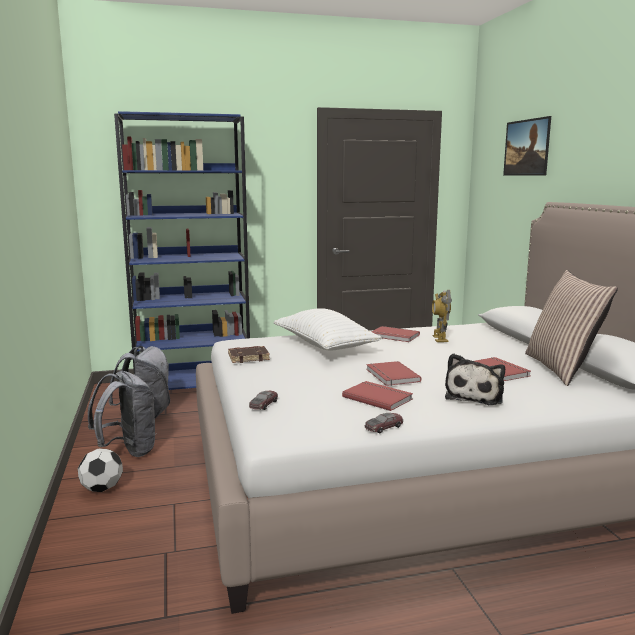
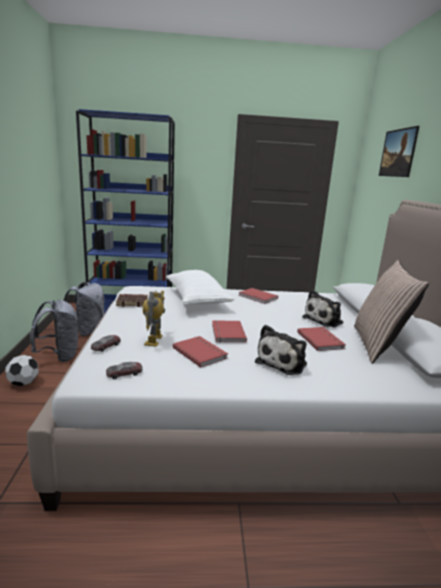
camera: 10 degrees right, 5 degrees up
toy car [365,413,403,433] -> toy car moved to [106,362,142,379]
toy robot [432,290,452,342] -> toy robot moved to [143,291,165,347]
none -> plush toy [302,290,344,328]

